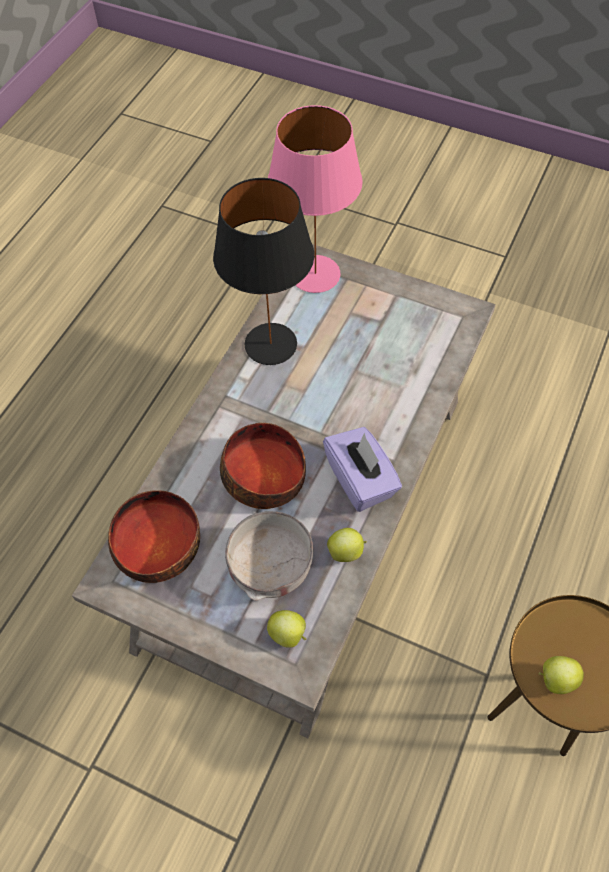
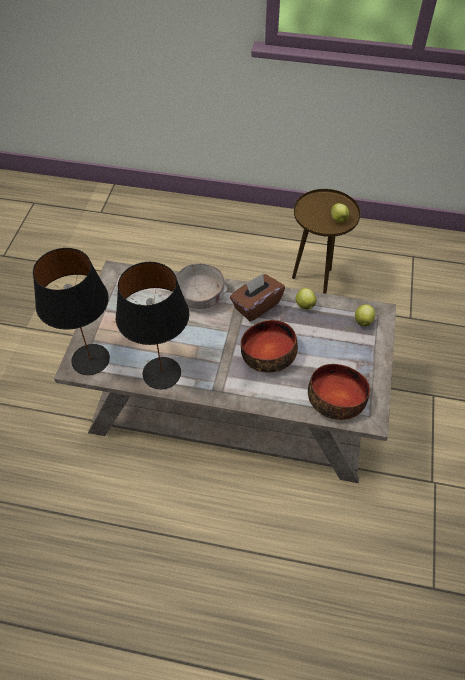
camera: 105 degrees left, 5 degrees down
grey bowl [225,511,313,601] -> grey bowl moved to [176,264,227,309]
pink table lamp [268,105,363,293] -> black table lamp [33,248,110,375]
purple tissue box [323,427,402,512] -> brown tissue box [230,274,285,322]

